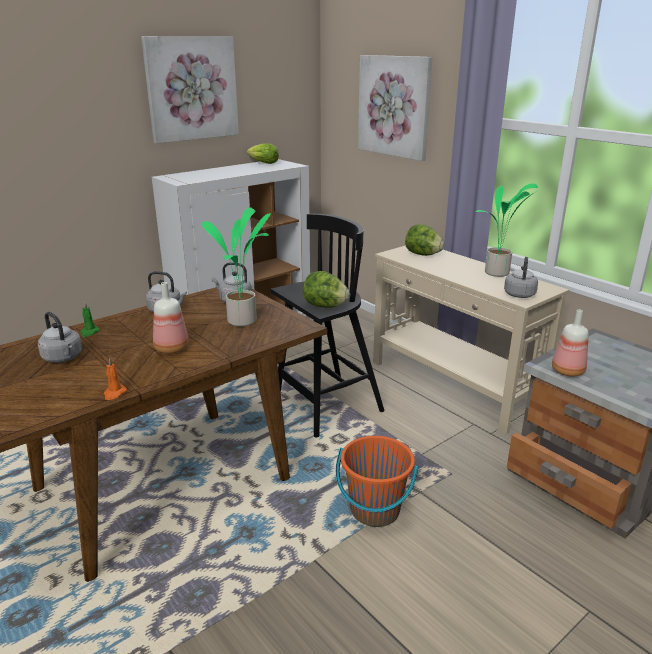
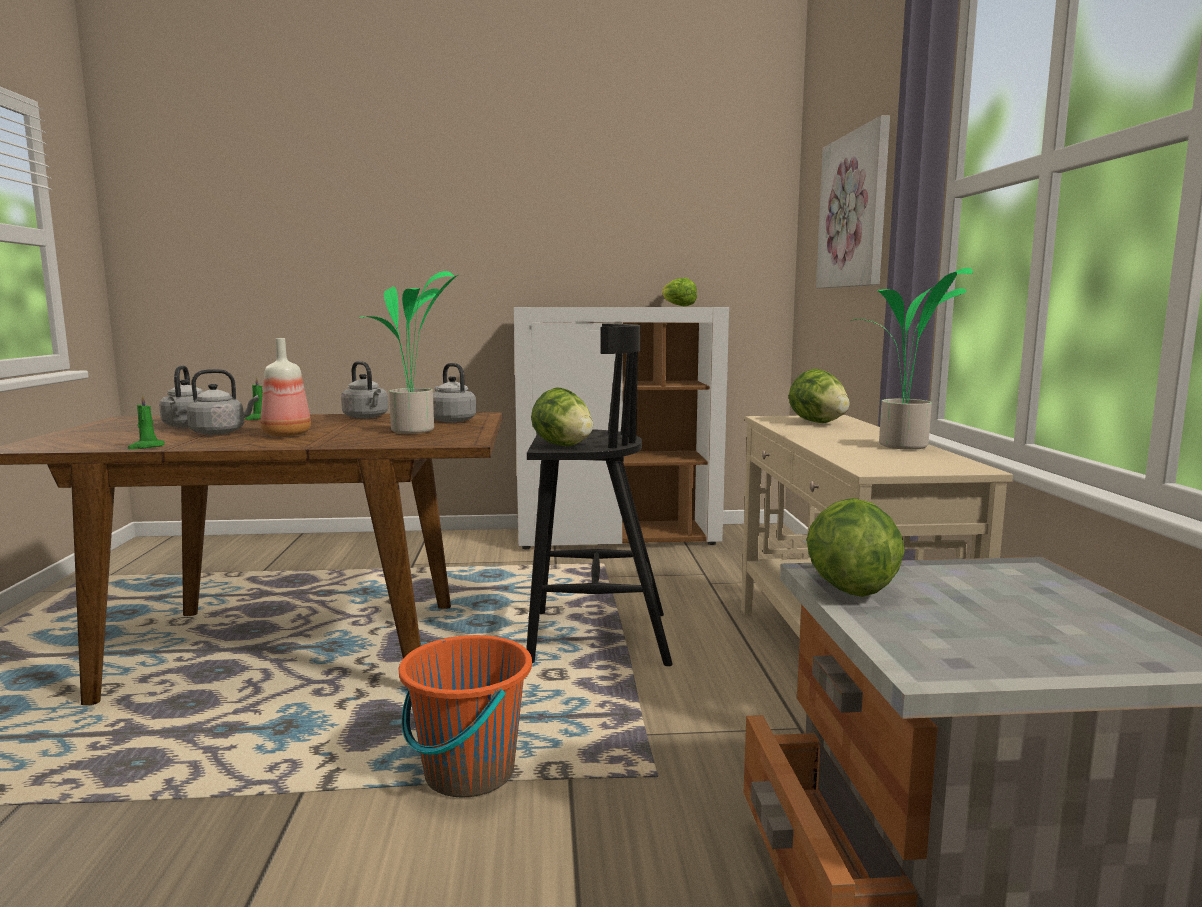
camera: 35 degrees right, 15 degrees down
orange candle [104,358,127,400] -> green candle [128,394,165,449]
picture [141,36,239,144] -> none
grey kettle [504,257,538,298] -> grey kettle moved to [186,369,259,435]
bottle [552,309,589,377] -> lettuce [806,498,905,597]

